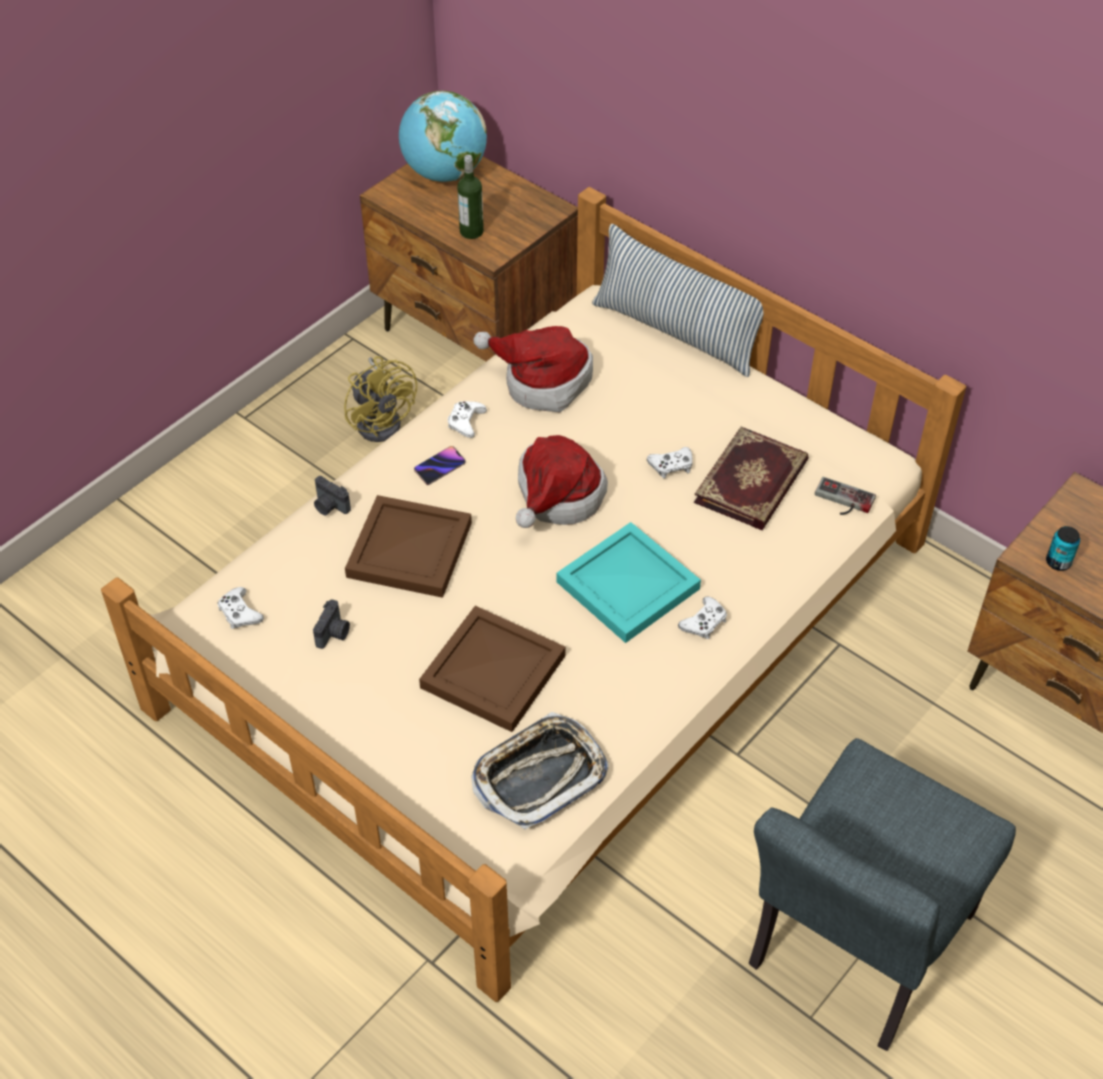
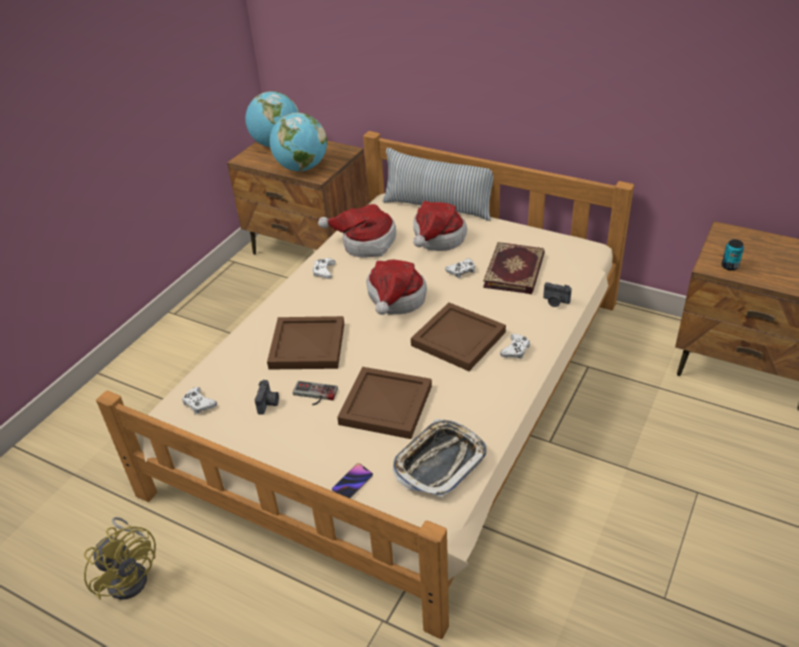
camera: 10 degrees left, 10 degrees down
camera [314,476,351,516] -> camera moved to [543,282,572,307]
yellow fan [344,356,417,442] -> yellow fan moved to [84,517,156,600]
phone [414,446,466,485] -> phone moved to [332,463,373,499]
bottle [457,155,484,239] -> globe [270,113,327,171]
turquoise tray [556,522,701,643] -> brown tray [411,302,506,371]
grey chair [749,738,1016,1051] -> none
game controller [815,477,876,515] -> game controller moved to [293,381,338,405]
none -> hat [413,201,467,251]

